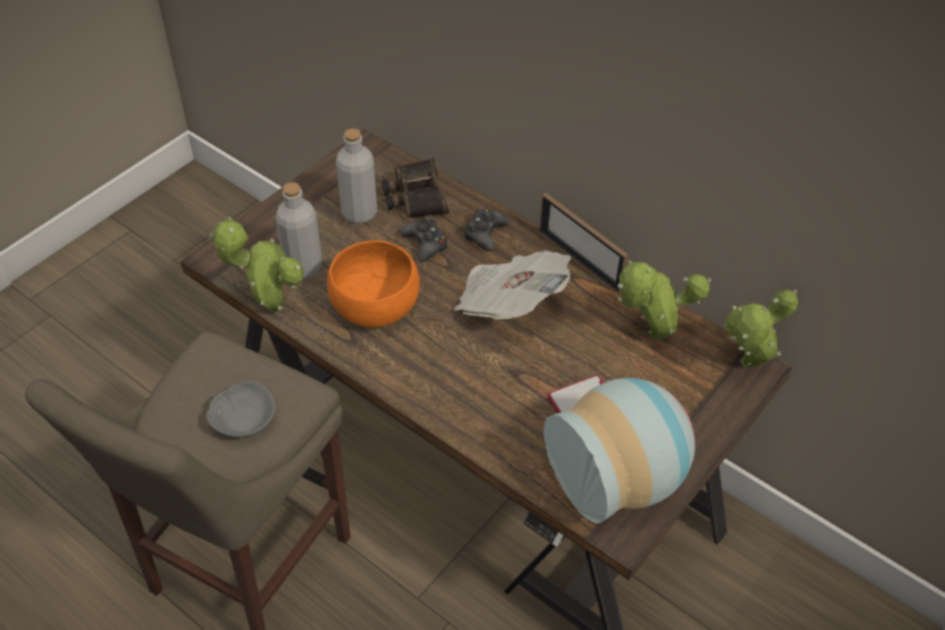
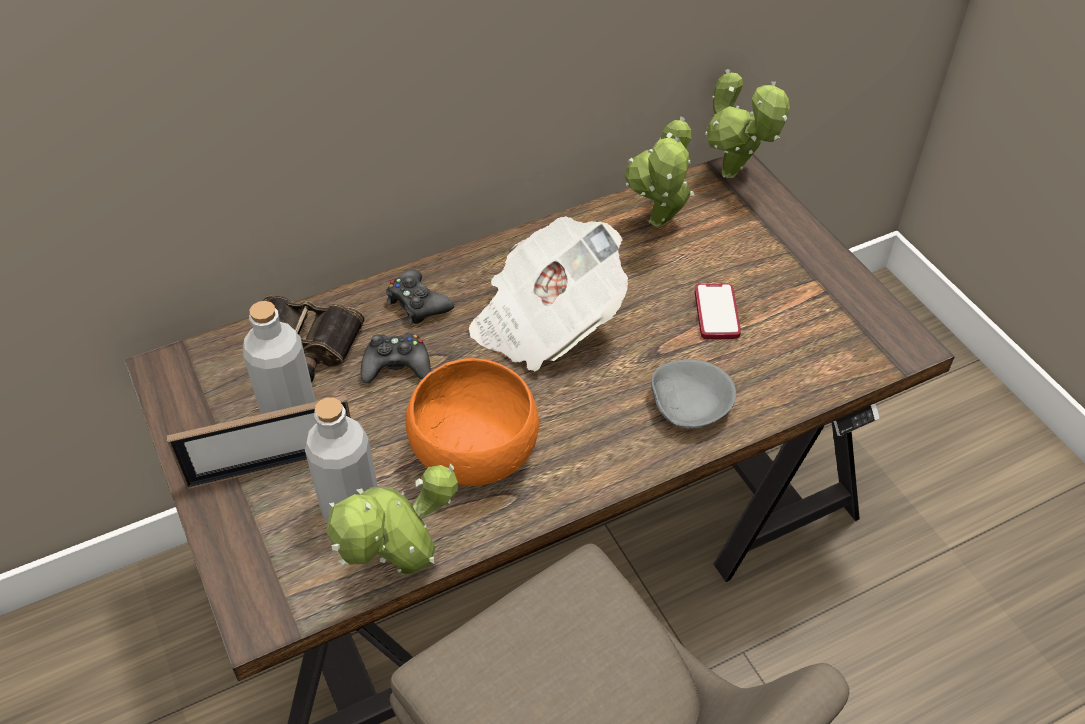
camera: 65 degrees left, 0 degrees up
grey bowl [206,381,275,437] -> grey bowl moved to [651,359,736,429]
picture frame [539,193,628,294] -> picture frame moved to [167,395,351,489]
vase [544,378,695,523] -> none

